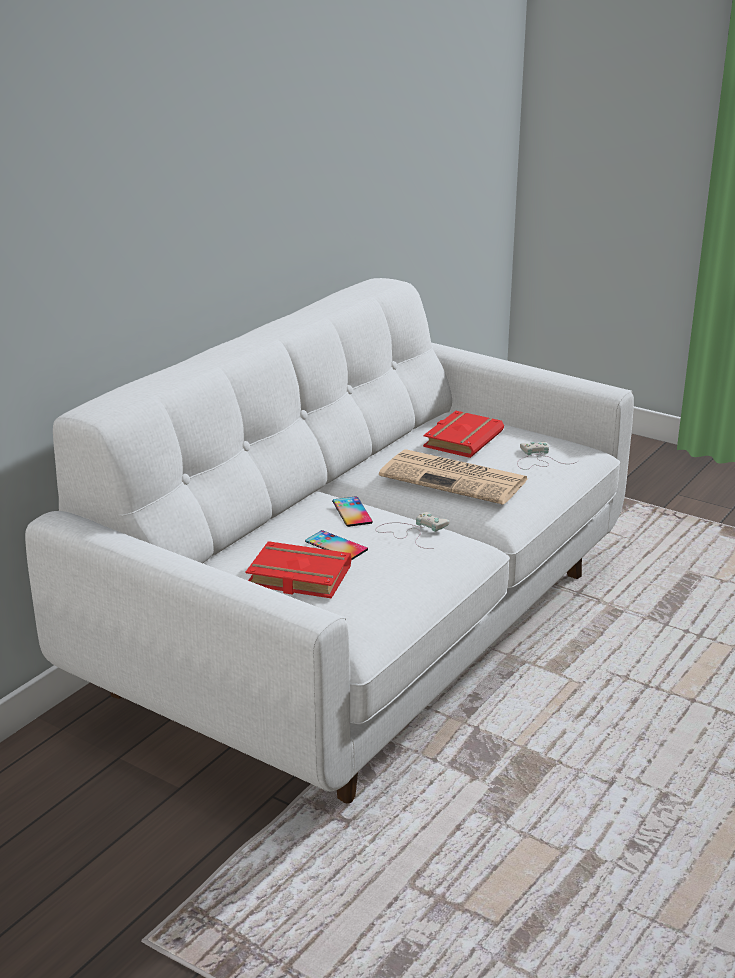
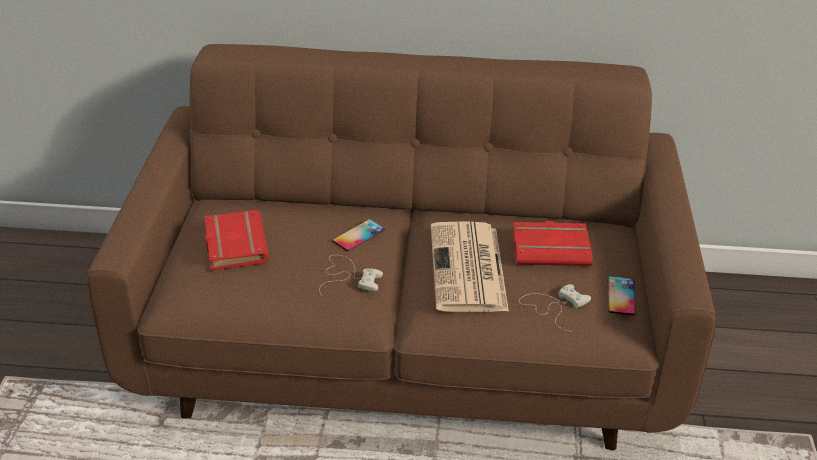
camera: 60 degrees right, 10 degrees up
white sofa [25,278,634,804] -> brown sofa [86,44,717,451]
phone [305,530,368,560] -> phone moved to [608,276,636,315]

